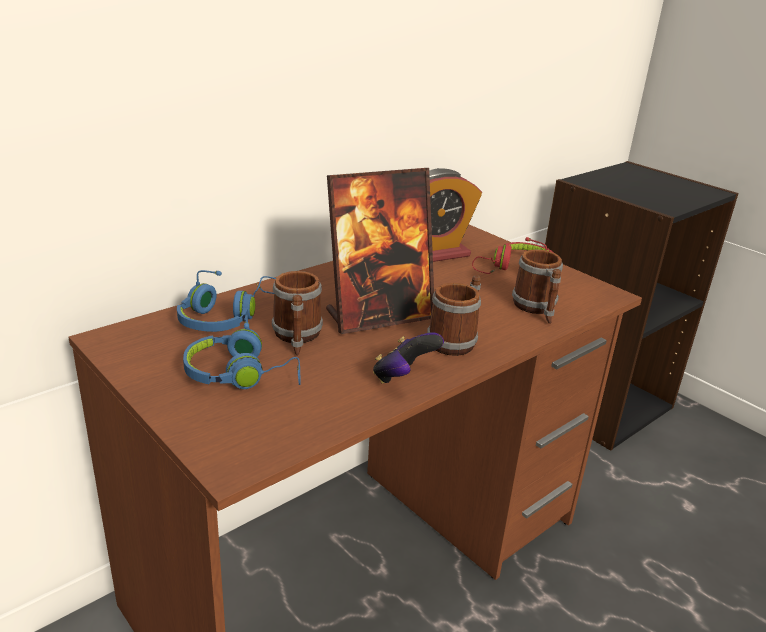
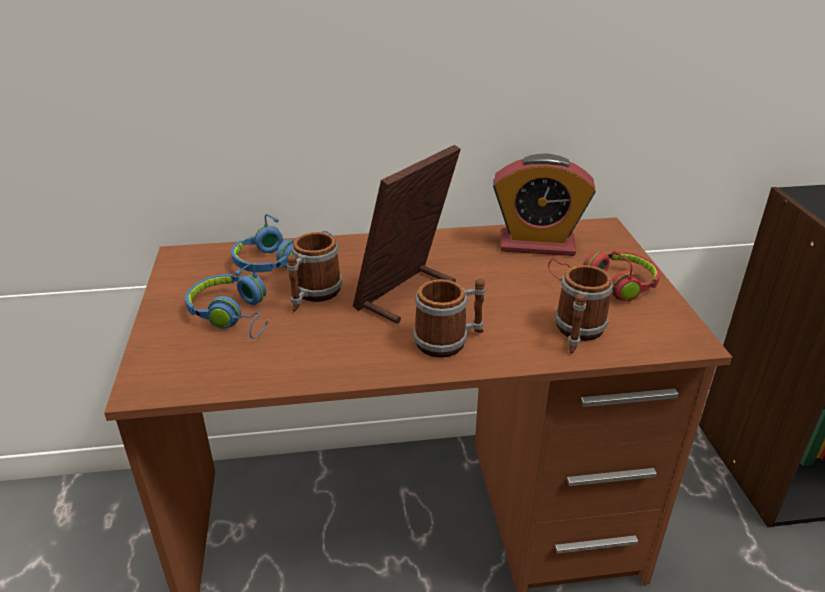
camera: 35 degrees right, 5 degrees up
picture frame [326,168,434,334] -> picture frame turned 120 degrees clockwise [353,145,461,324]
game controller [373,332,444,384] -> none

